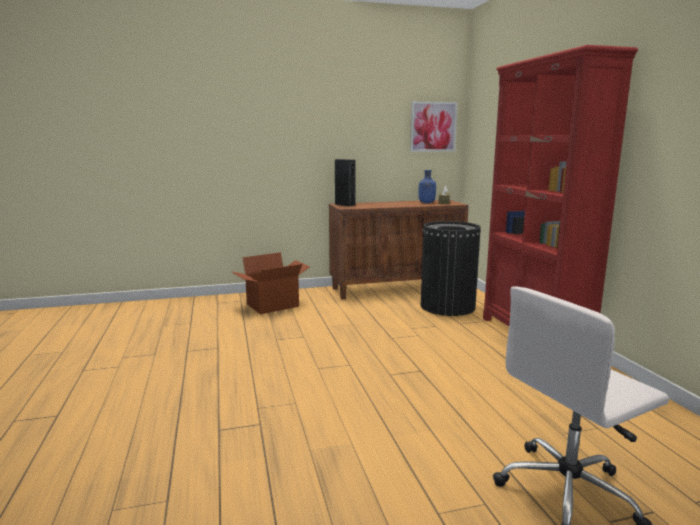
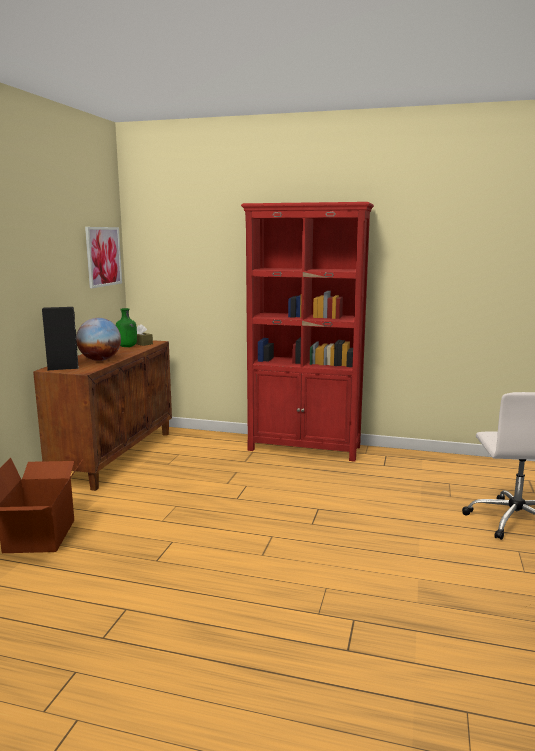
camera: 60 degrees left, 0 degrees up
blue bottle [418,170,436,203] -> green bottle [116,308,137,347]
black trash can [421,221,481,316] -> none
none -> globe [76,318,121,361]

